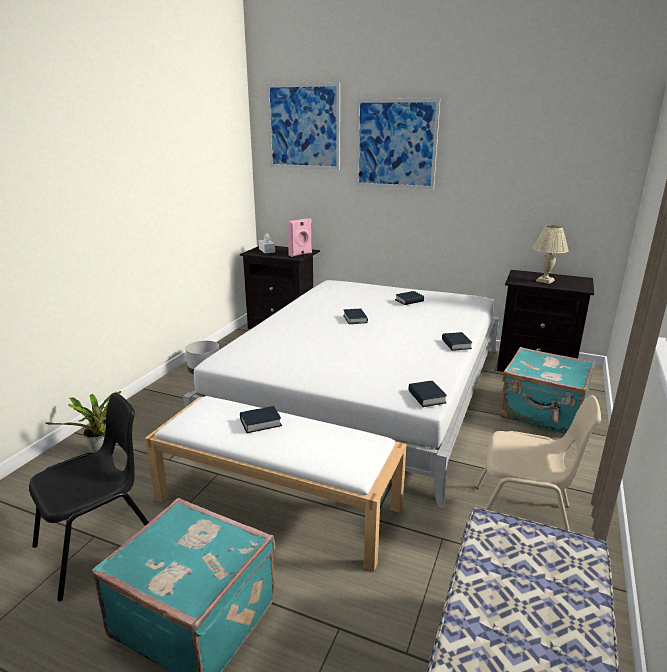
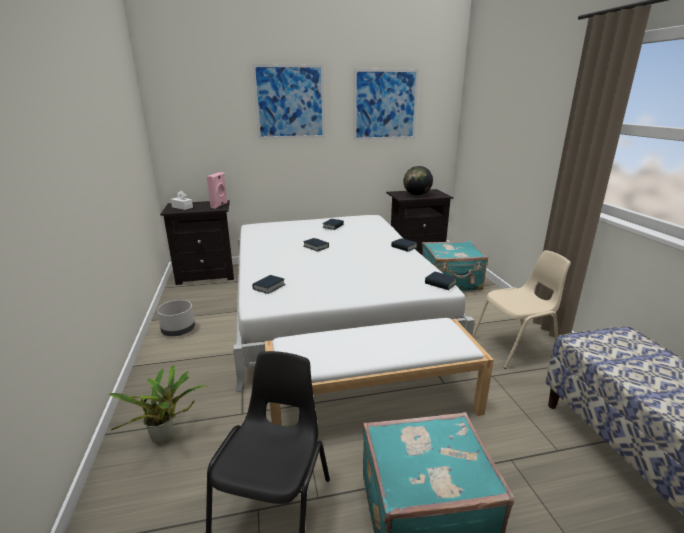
camera: 35 degrees left, 0 degrees up
book [240,406,282,433] -> book moved to [252,275,286,294]
picture [266,83,340,170] -> picture moved to [353,69,419,140]
beige table lamp [532,225,569,284] -> globe [403,166,433,196]

